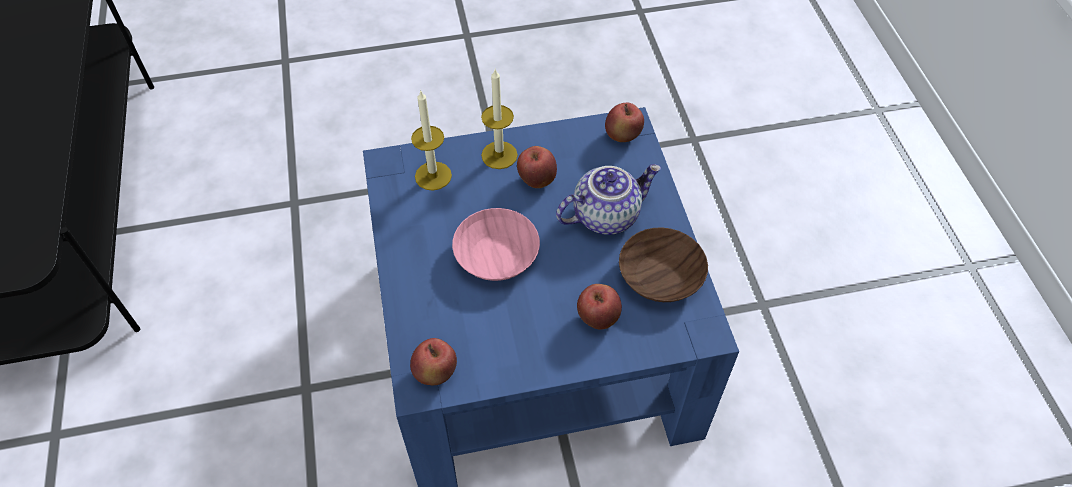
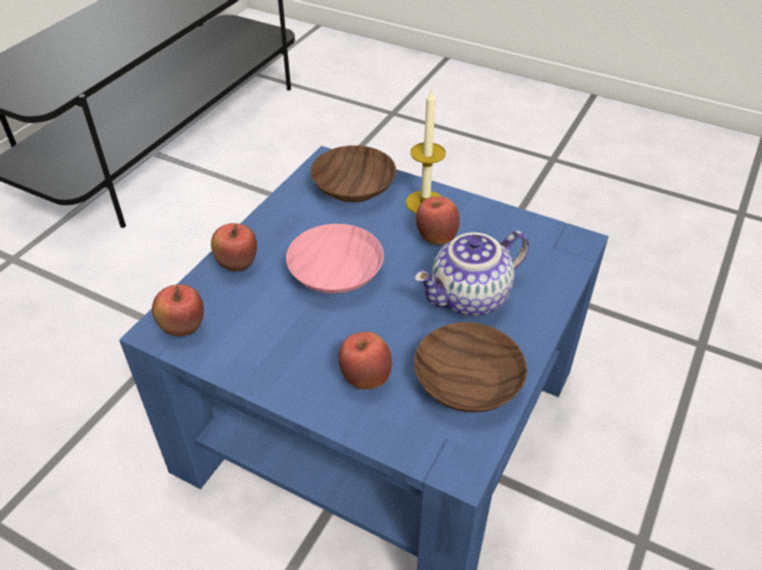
camera: 40 degrees right, 10 degrees down
candle [411,90,452,191] -> brown bowl [310,145,396,202]
teapot [556,164,661,235] -> teapot turned 135 degrees clockwise [414,231,529,317]
apple [605,102,644,142] -> apple moved to [211,223,257,271]

